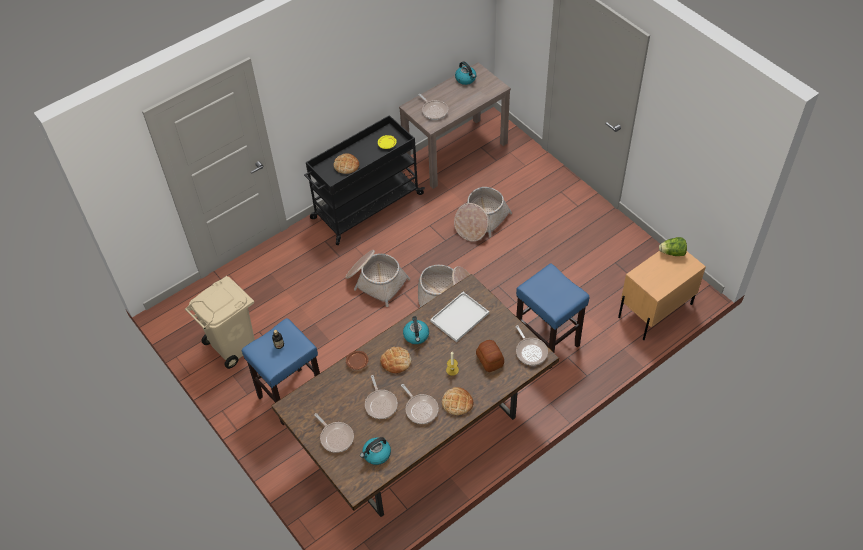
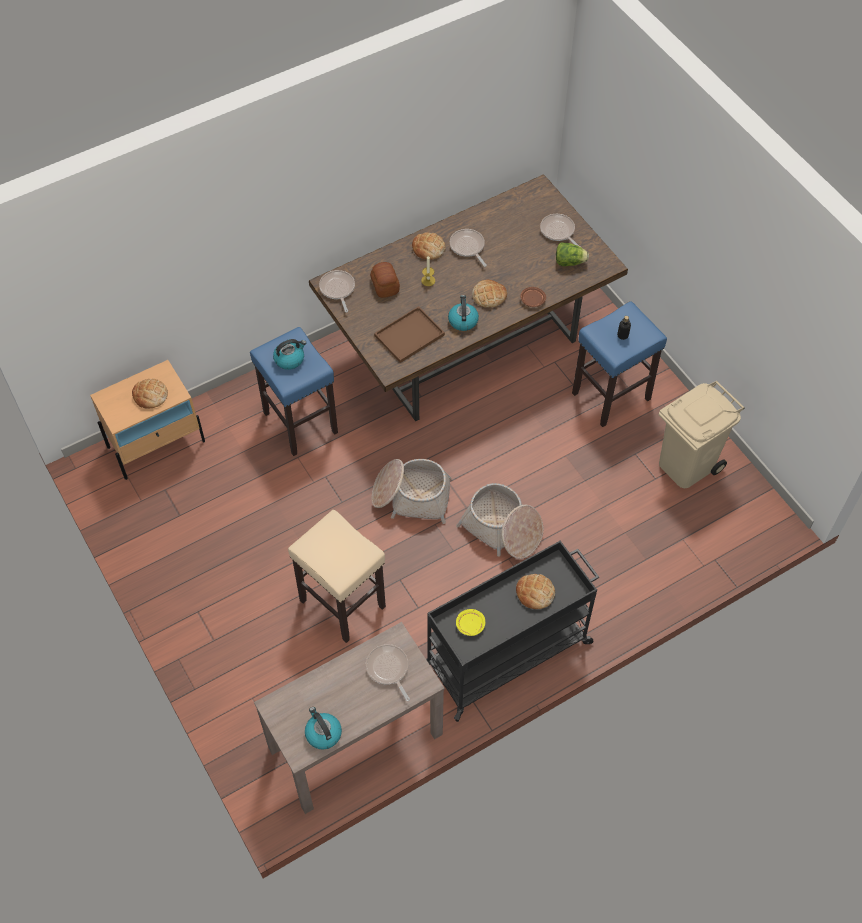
camera: 175 degrees left, 5 degrees up
kettle [360,437,391,465] -> kettle moved to [273,339,306,370]
frying pan [365,375,398,419] -> none
white tray [430,292,489,342] -> brown tray [374,306,445,363]
basket [454,187,512,241] -> beige stool [288,510,386,643]
lettuce [659,237,687,256] -> lettuce moved to [556,242,589,266]
none -> bread [132,378,168,408]

